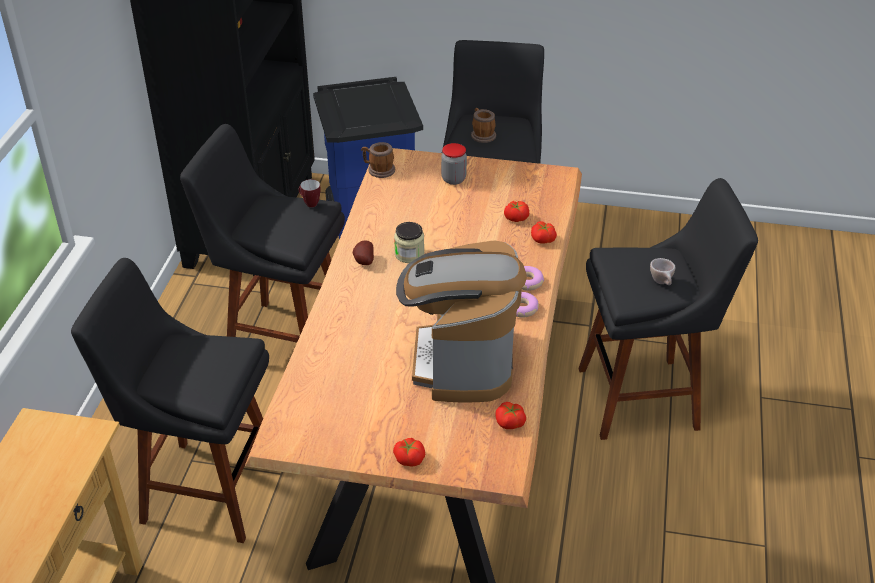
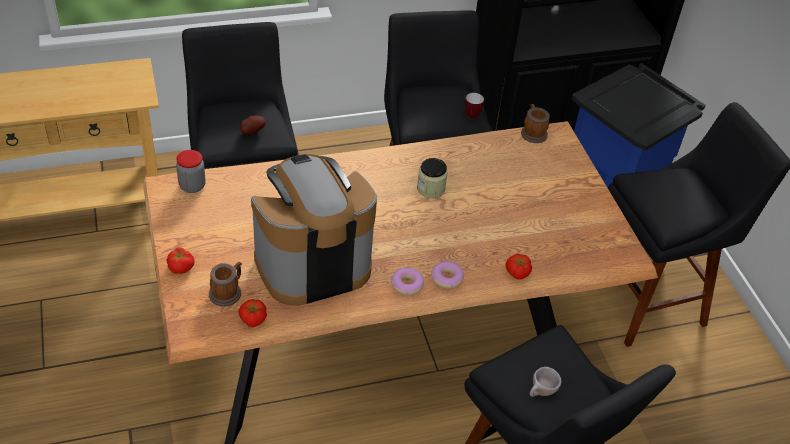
camera: 60 degrees right, 5 degrees up
potato [353,240,374,265] -> potato moved to [240,116,266,134]
jar [441,143,467,185] -> jar moved to [176,150,206,193]
mug [471,108,496,143] -> mug moved to [209,262,242,307]
tomato [504,201,530,222] -> none

